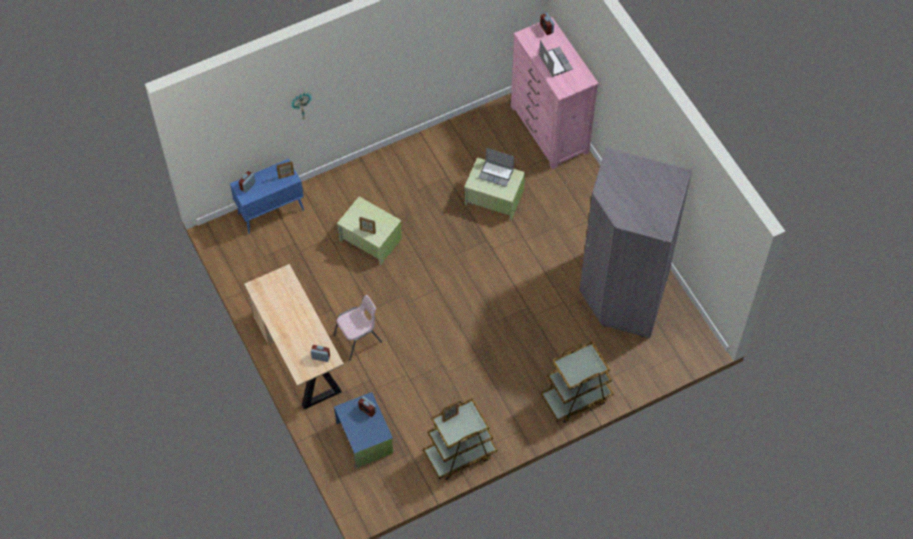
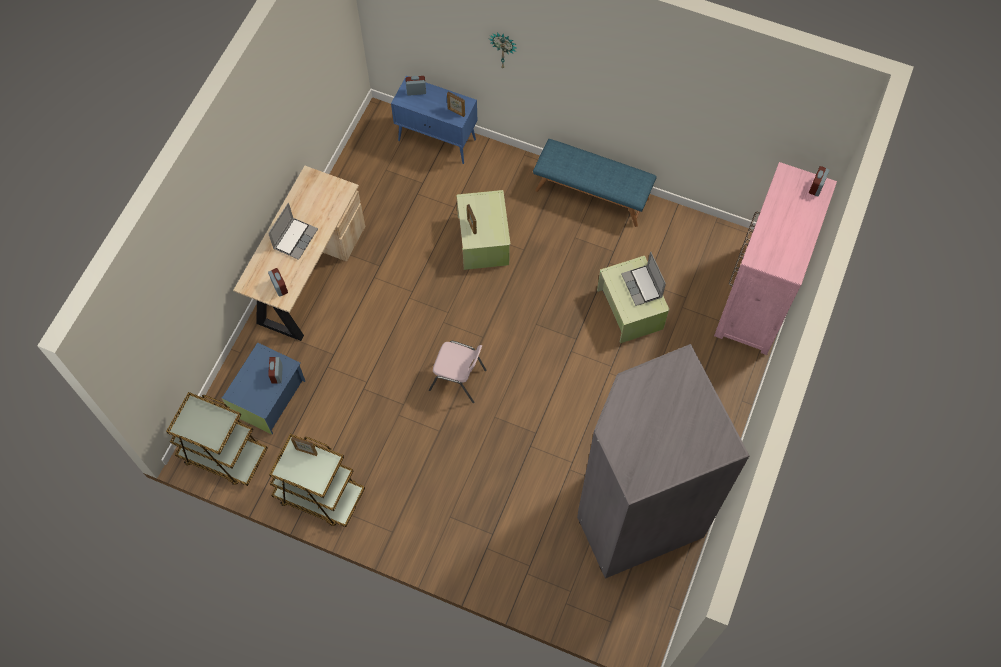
camera: 50 degrees right, 5 degrees up
pink chair [333,295,382,360] -> pink chair moved to [429,341,486,403]
laptop [539,40,573,77] -> laptop moved to [268,203,318,260]
brown cart [541,341,614,423] -> brown cart moved to [166,392,268,486]
none -> blue bench [533,139,657,227]

